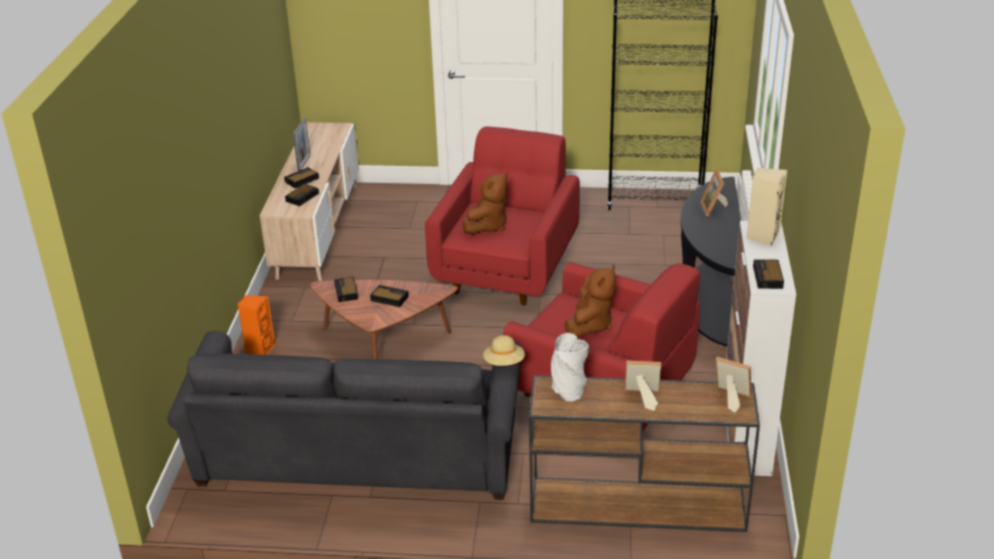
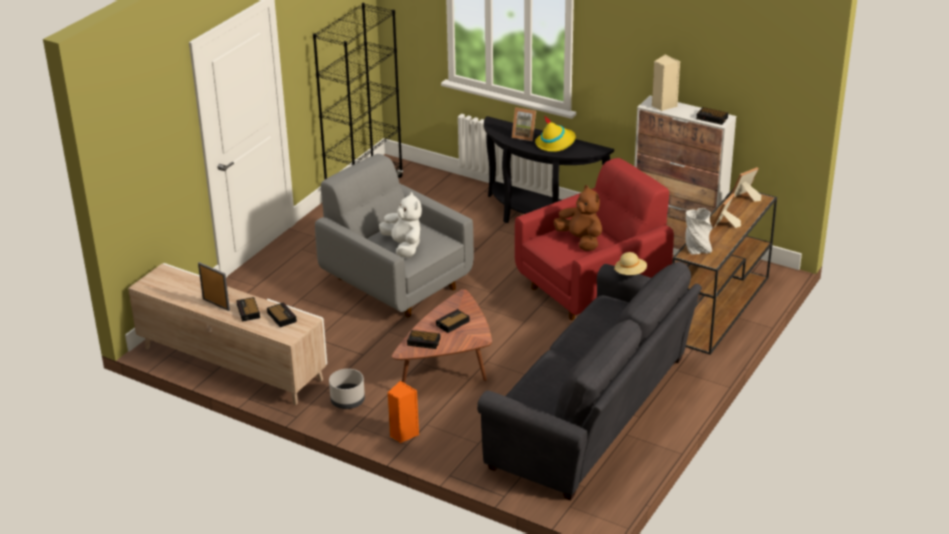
camera: 65 degrees left, 0 degrees up
red armchair [425,126,580,306] -> grey armchair [315,154,474,317]
brown plush toy [462,173,507,234] -> white plush toy [379,192,422,258]
none -> grey planter [329,369,365,409]
none -> yellow hat [535,116,576,152]

